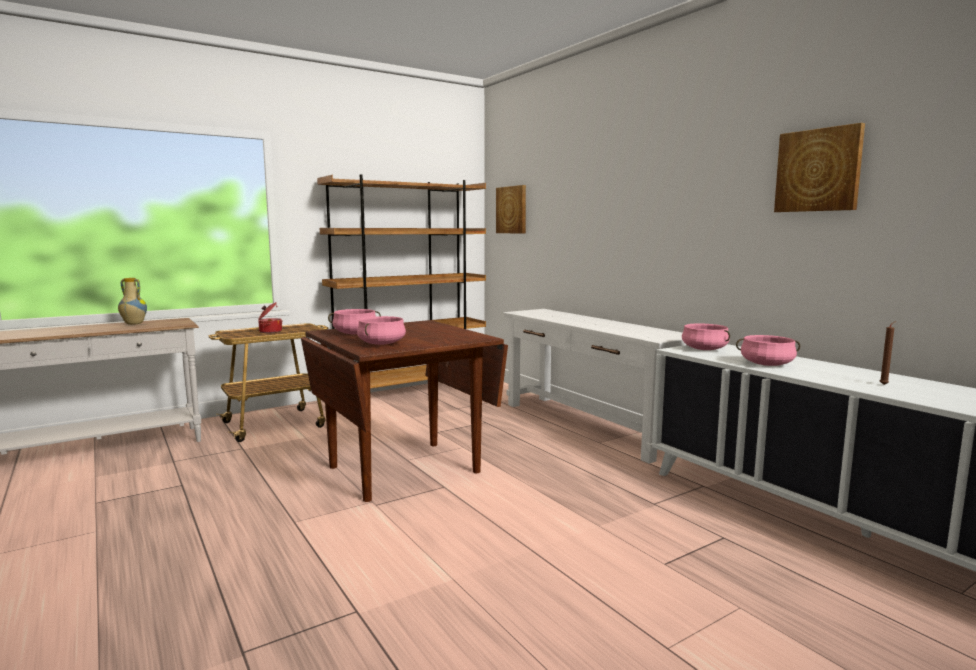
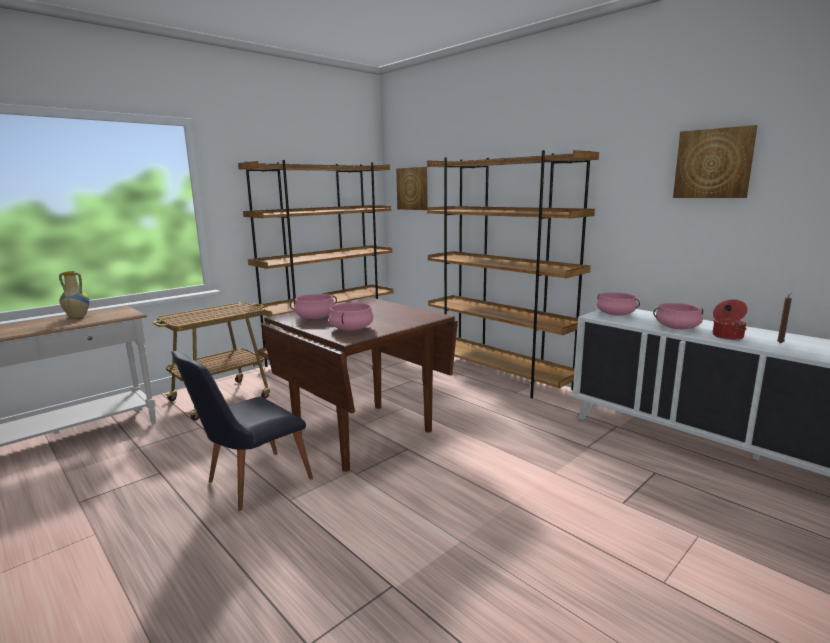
camera: 10 degrees left, 5 degrees up
cooking pot [258,302,282,333] -> cooking pot moved to [713,299,748,340]
white console table [503,309,686,464] -> brown bookcase [427,150,599,398]
none -> black chair [171,351,313,511]

